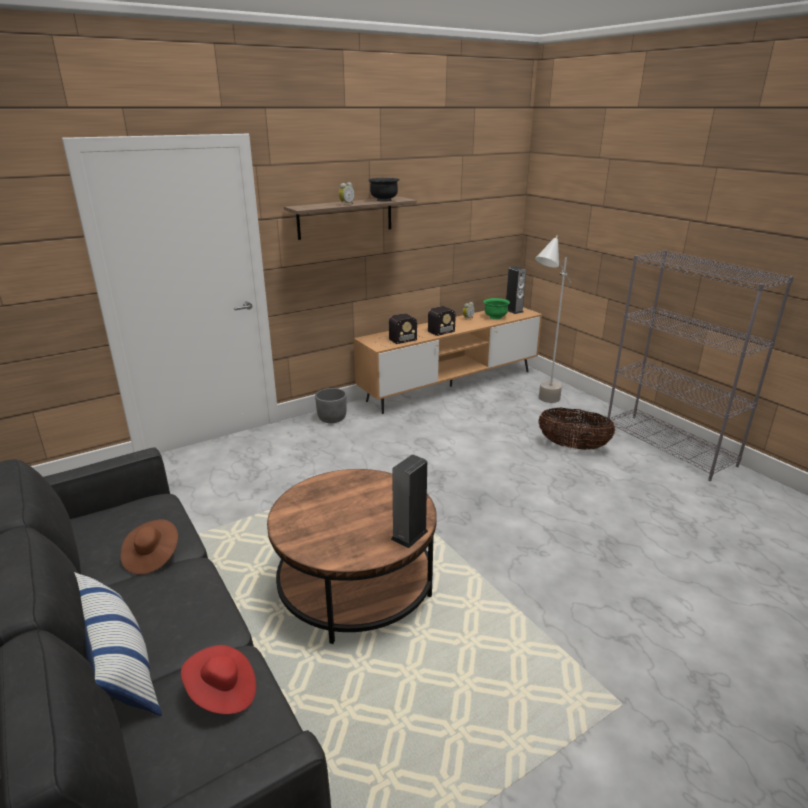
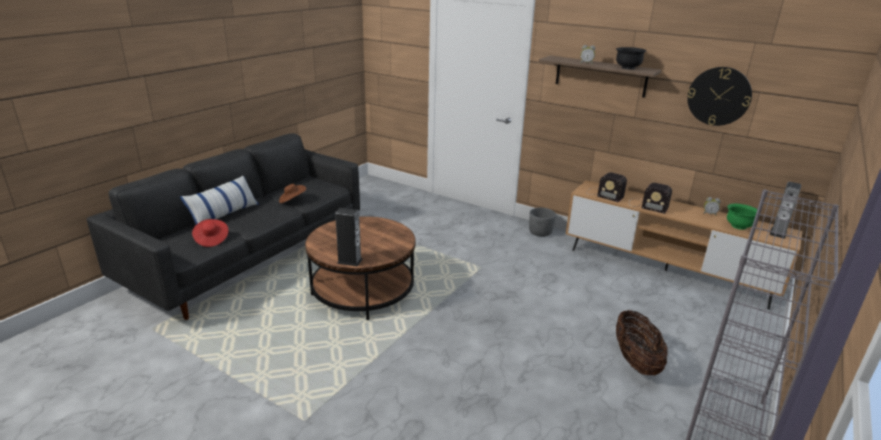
camera: 65 degrees right, 0 degrees up
grey floor lamp [535,235,571,403] -> none
none -> wall clock [687,67,752,126]

